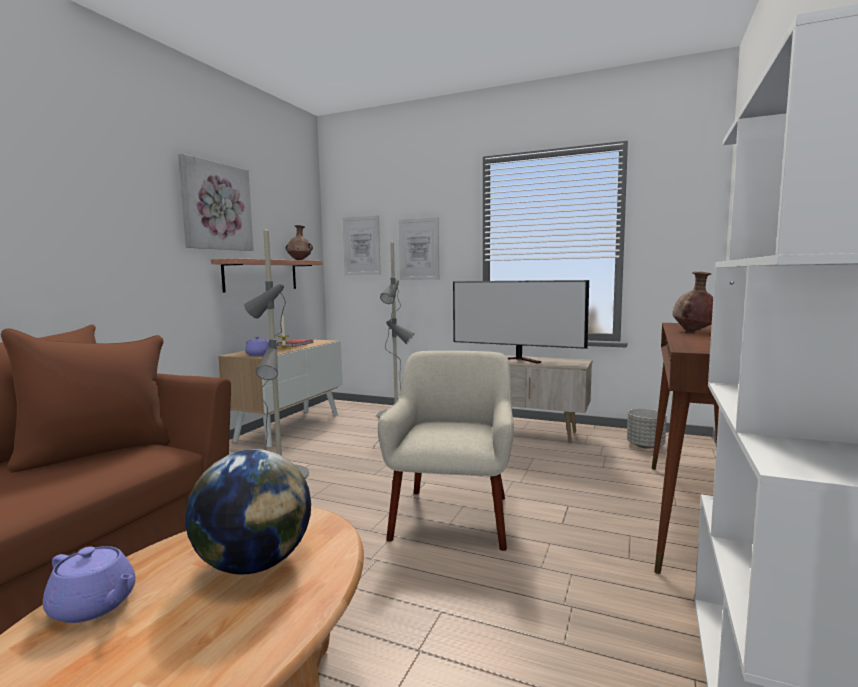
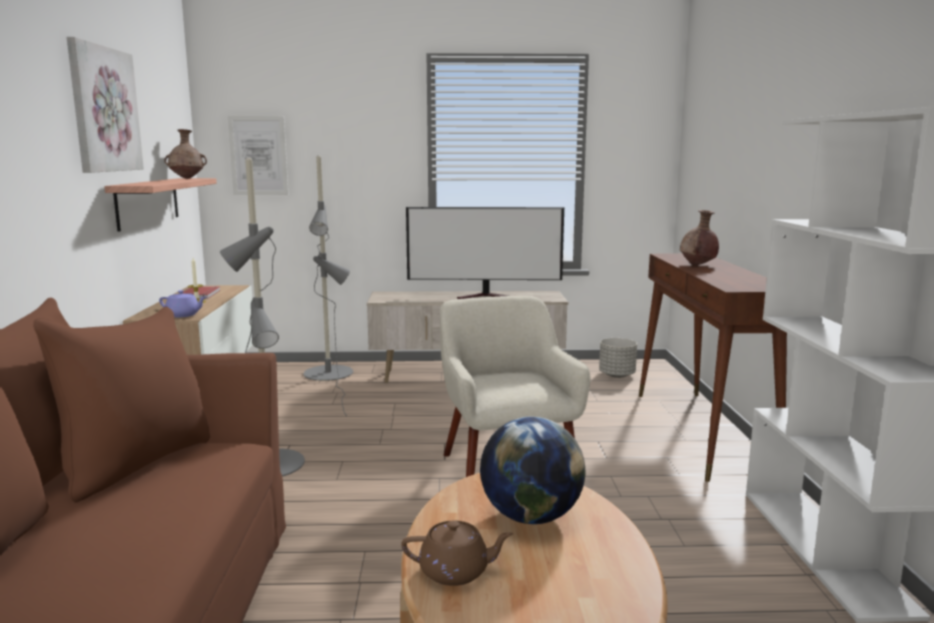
camera: 25 degrees left, 5 degrees up
purple teapot [43,546,136,623] -> brown teapot [401,521,513,586]
picture [399,217,439,280] -> none

